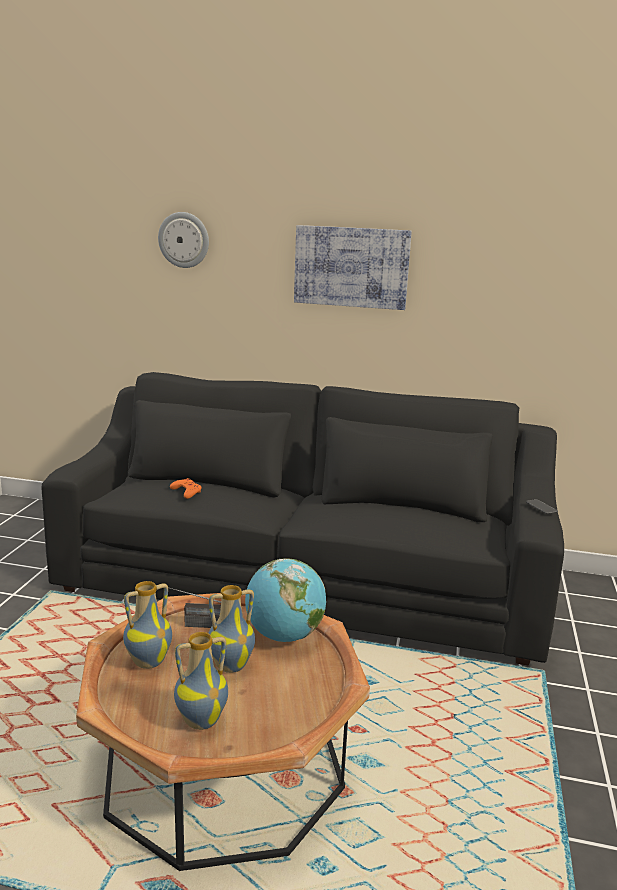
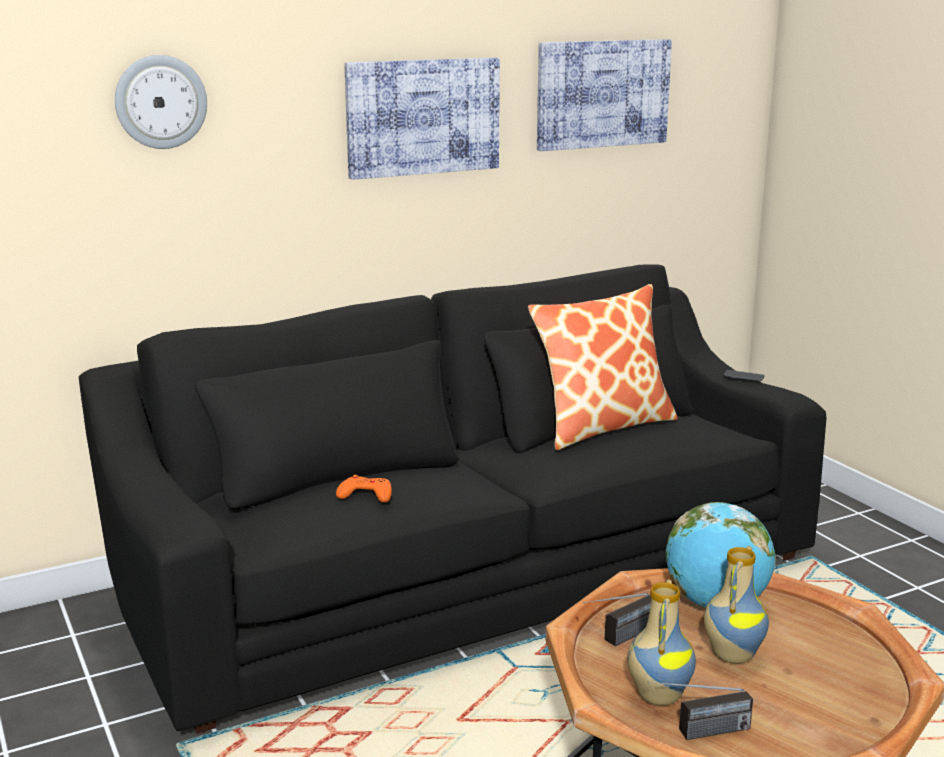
camera: 40 degrees left, 0 degrees up
vase [174,632,228,730] -> none
none -> pillow [528,284,678,450]
none -> picture [537,39,672,151]
none -> radio [647,682,753,740]

